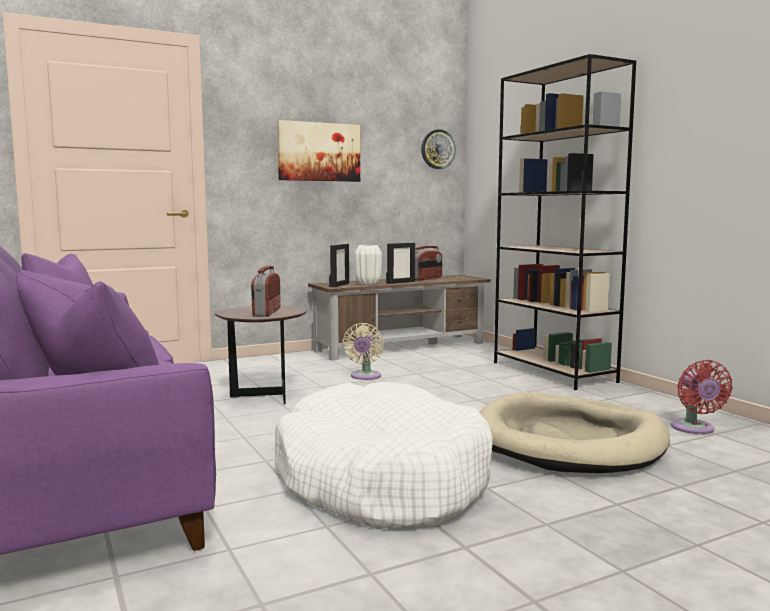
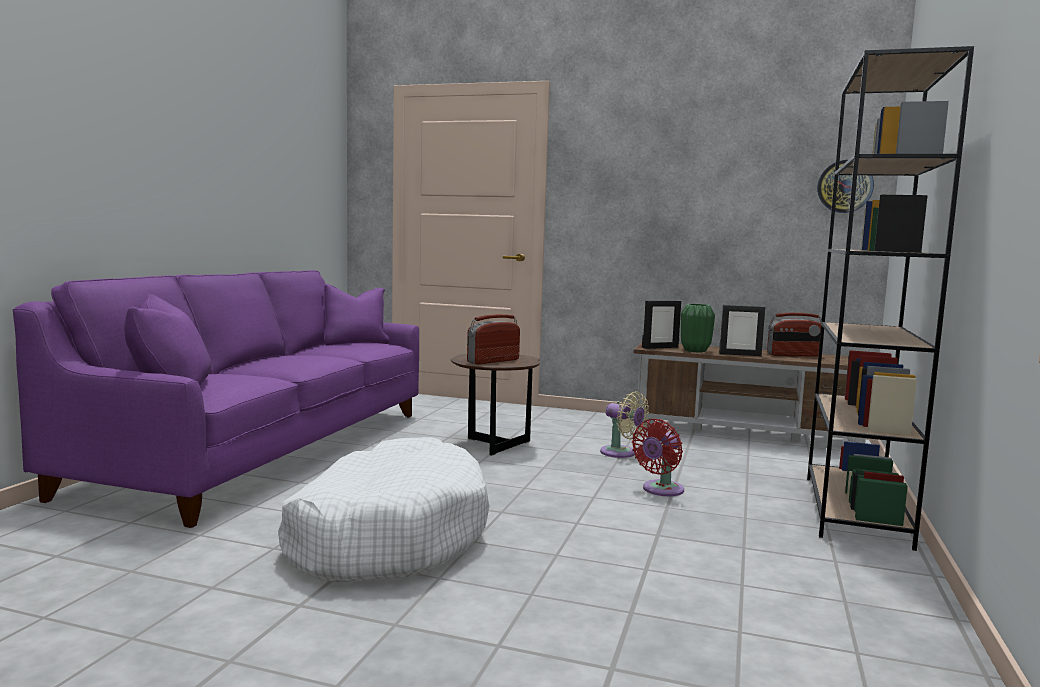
camera: 45 degrees right, 0 degrees up
picture [277,120,360,182] -> none
beige fan [342,323,384,380] -> beige fan turned 105 degrees counterclockwise [600,391,649,458]
white vase [354,245,382,285] -> green vase [681,304,715,352]
beige dog bed [479,392,670,473] -> none
red fan [671,360,733,434] -> red fan moved to [632,419,684,496]

